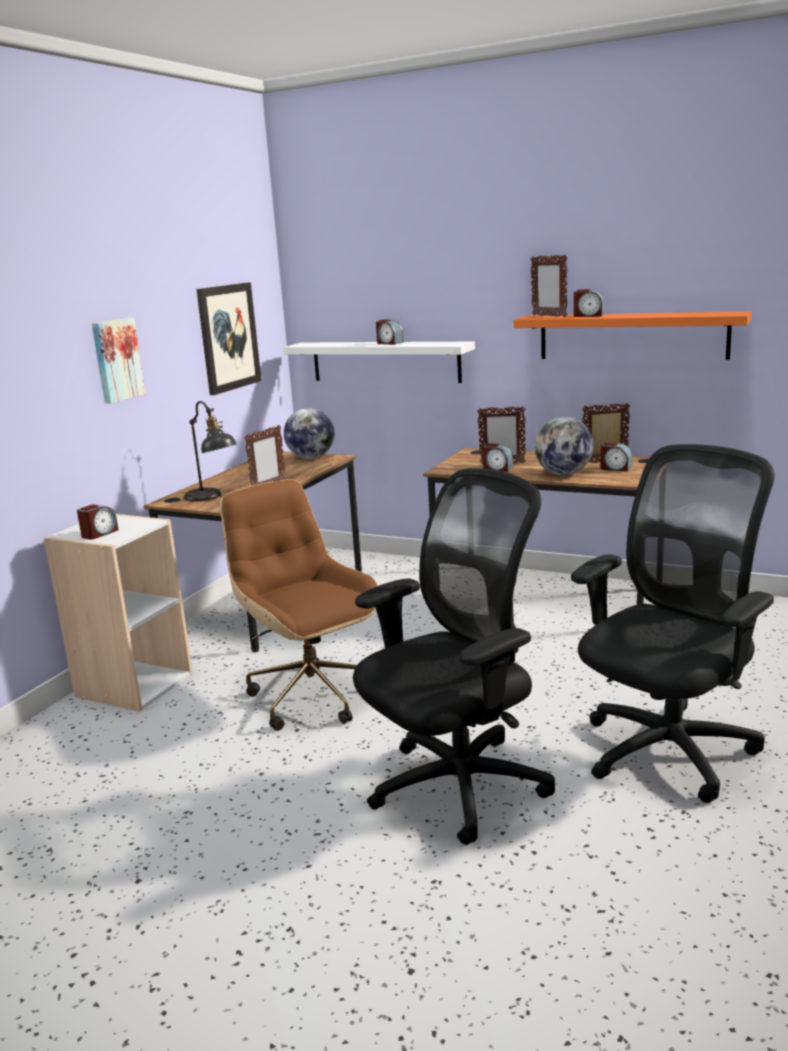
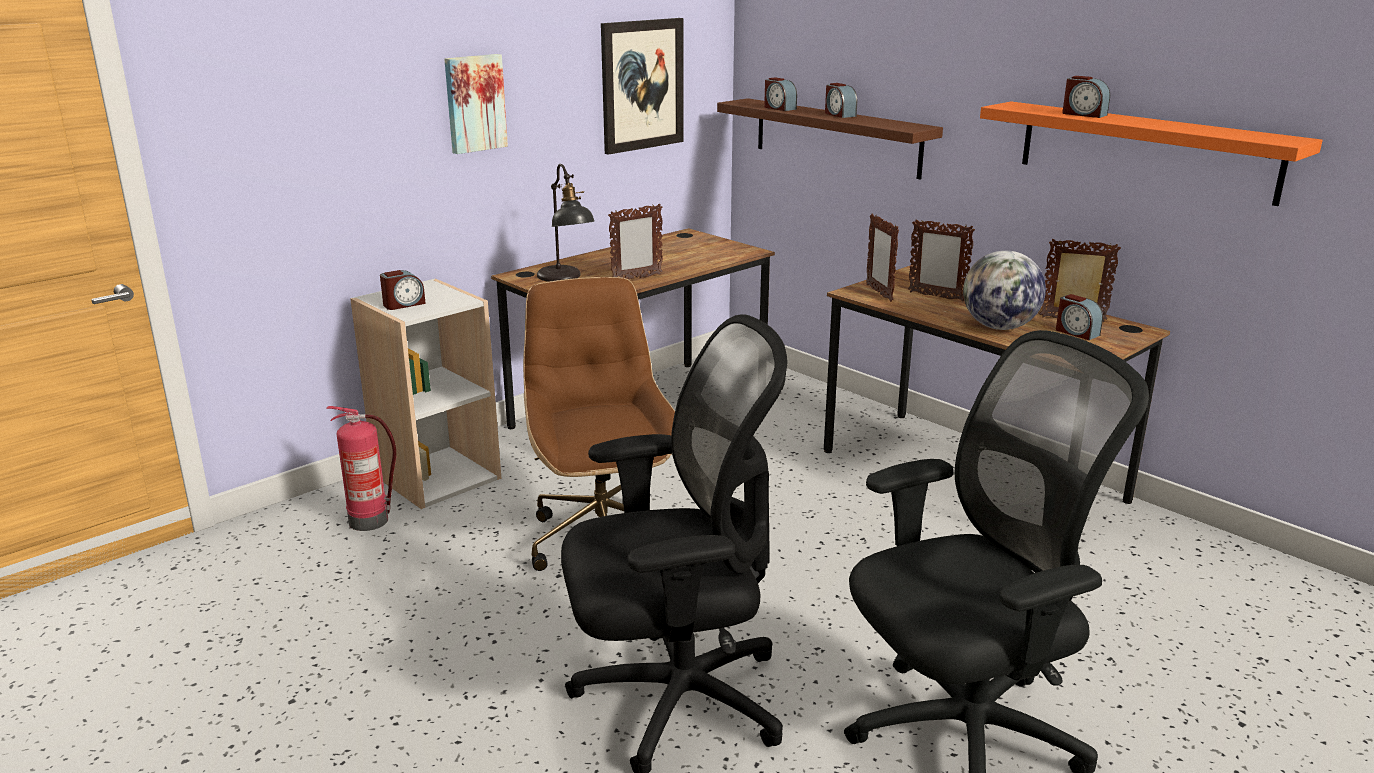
camera: 20 degrees right, 5 degrees up
white shelf [283,342,475,383] -> brown shelf [717,98,943,180]
globe [284,408,335,459] -> none
alarm clock [483,443,513,472] -> alarm clock moved to [764,77,797,111]
picture frame [531,255,567,317] -> picture frame moved to [866,213,899,302]
none -> fire extinguisher [326,406,396,531]

